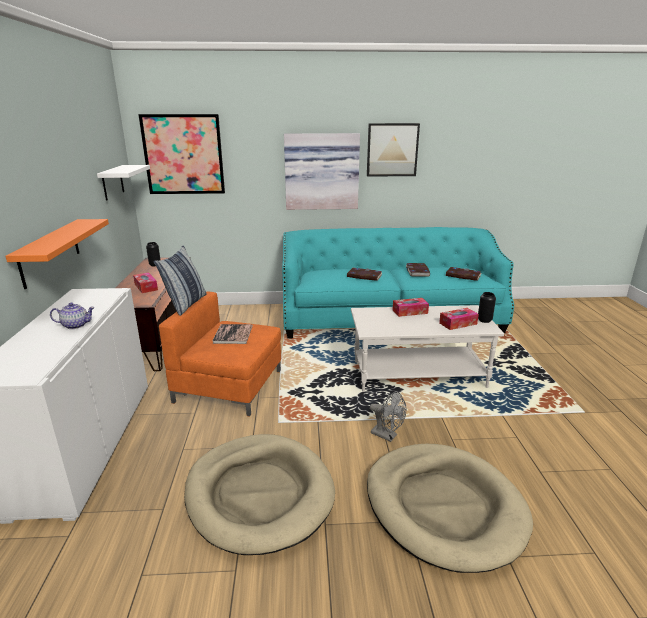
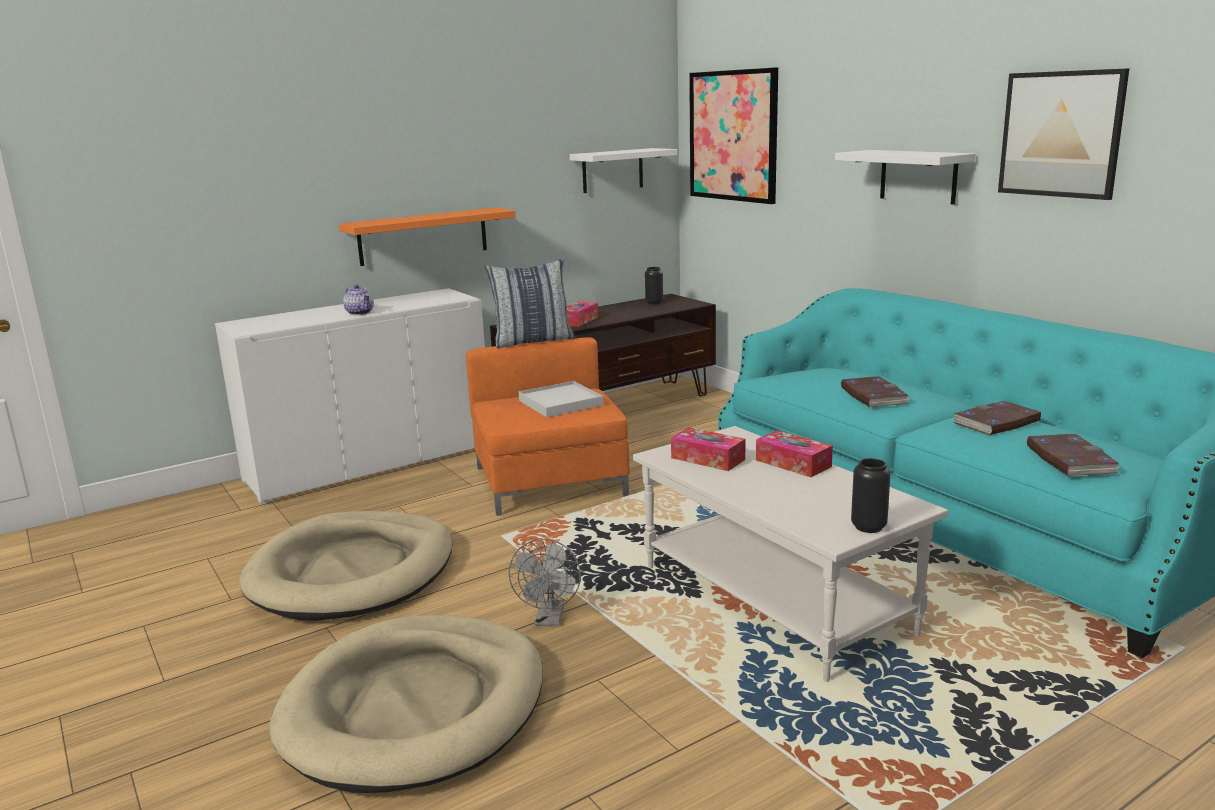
camera: 60 degrees right, 5 degrees down
book [213,324,253,344] -> white tray [519,381,604,417]
picture [284,133,360,210] -> white shelf [835,150,976,205]
tissue box [439,308,479,330] -> tissue box moved to [671,427,746,471]

